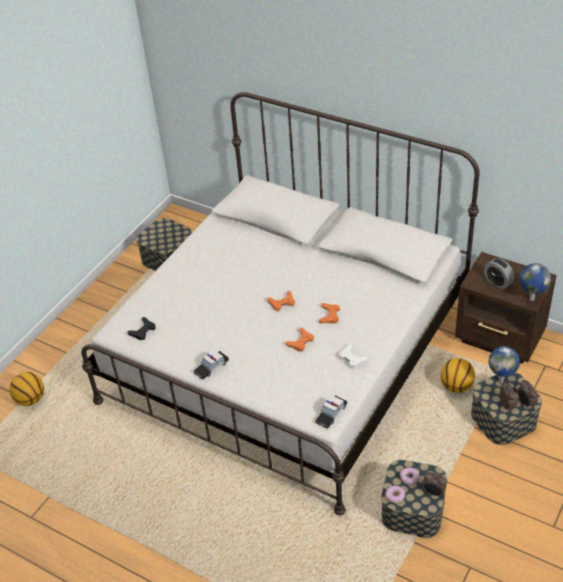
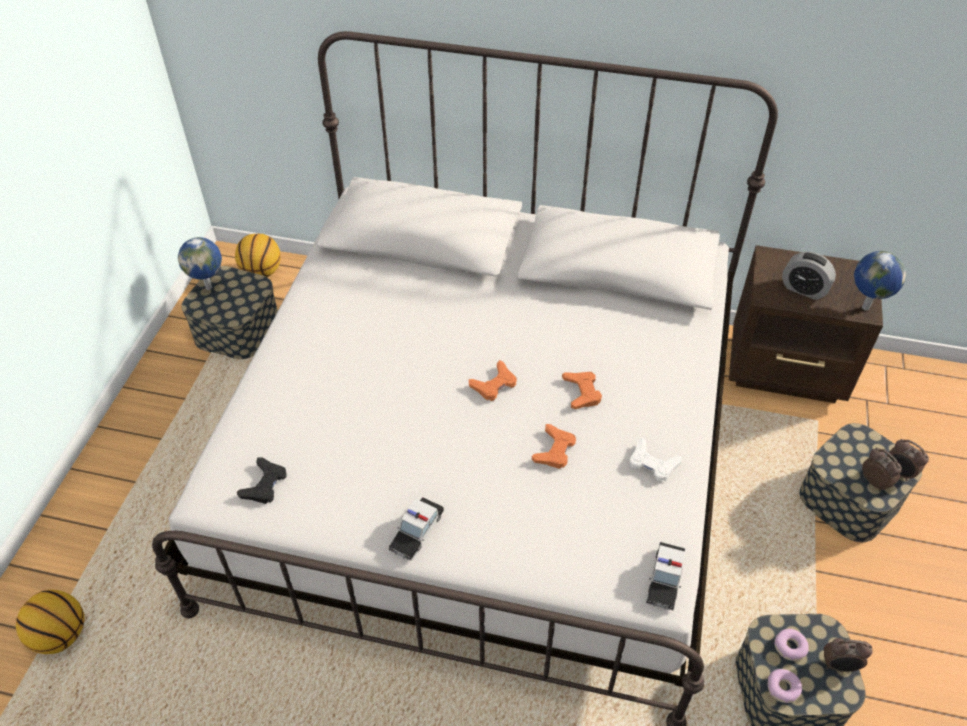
camera: 20 degrees left, 5 degrees up
basketball [441,358,475,393] -> basketball moved to [235,234,281,277]
globe [489,346,520,383] -> globe moved to [178,237,222,290]

